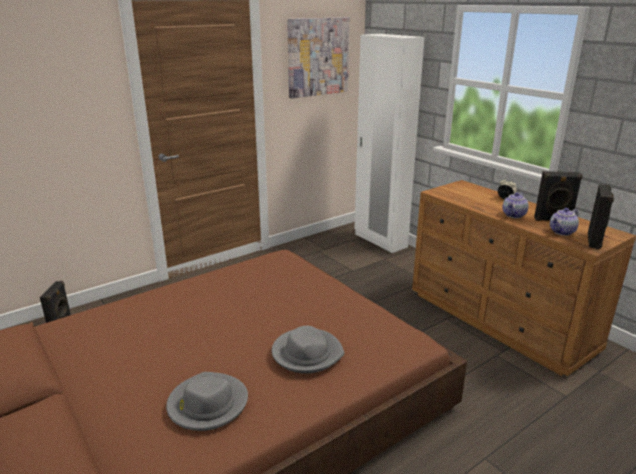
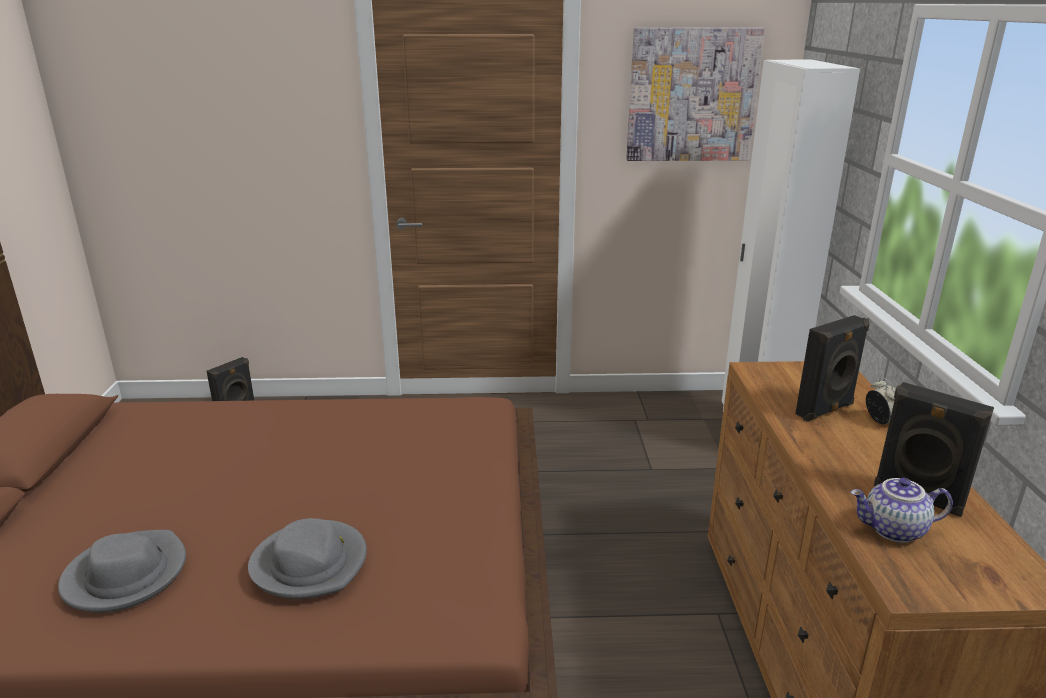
camera: 35 degrees right, 0 degrees up
teapot [502,193,529,218] -> none
black speaker [588,184,614,250] -> black speaker moved to [795,315,870,422]

